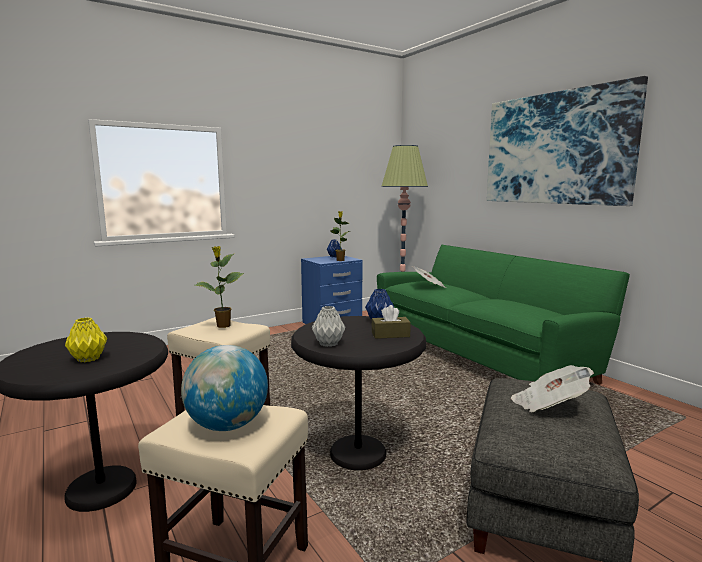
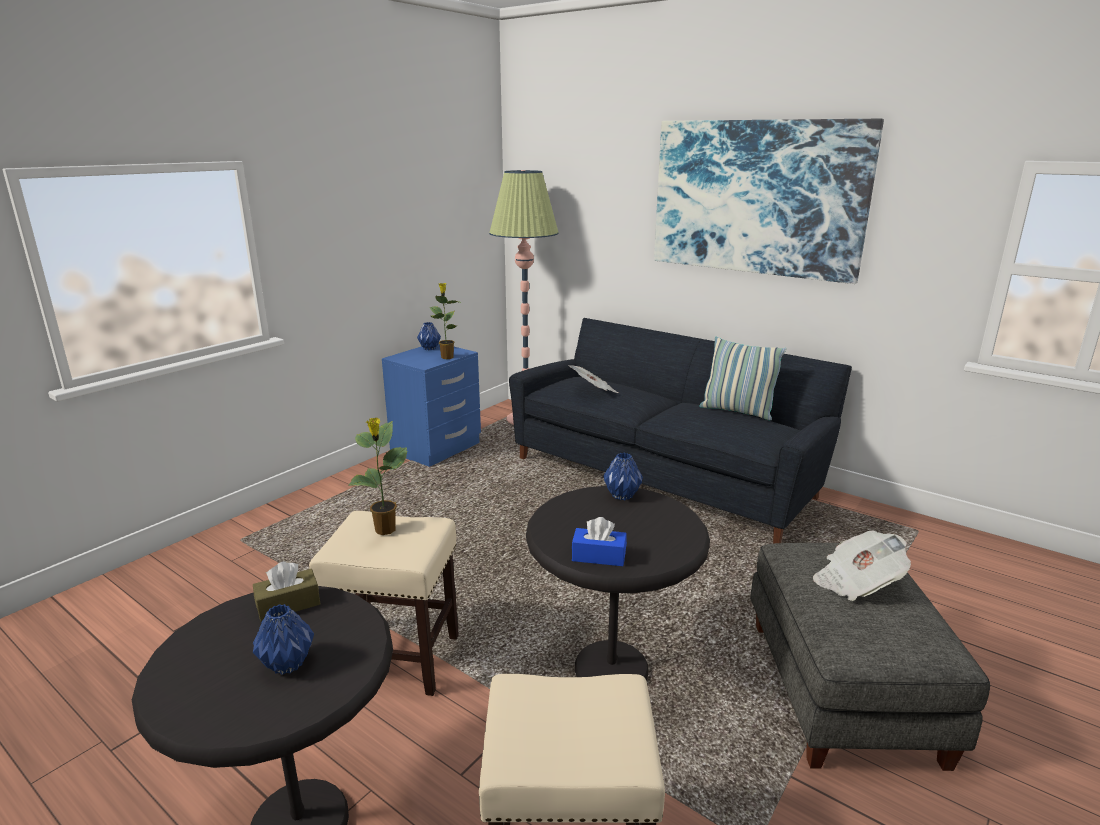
camera: 20 degrees left, 10 degrees up
yellow vase [65,317,107,363] -> blue vase [253,604,314,675]
globe [181,345,268,431] -> none
grey vase [312,306,345,347] -> blue tissue box [572,517,627,566]
brown tissue box [372,305,411,339] -> brown tissue box moved to [253,561,320,621]
green sofa [377,245,630,385] -> black sofa [509,318,852,544]
none -> pillow [699,336,786,420]

